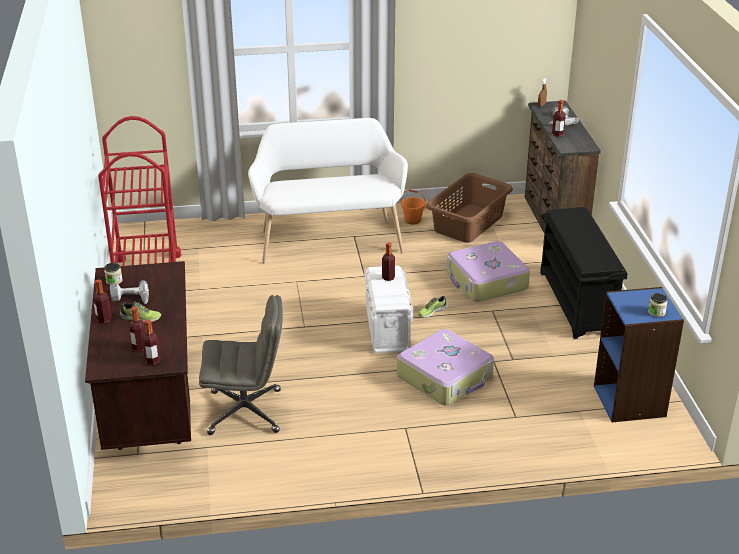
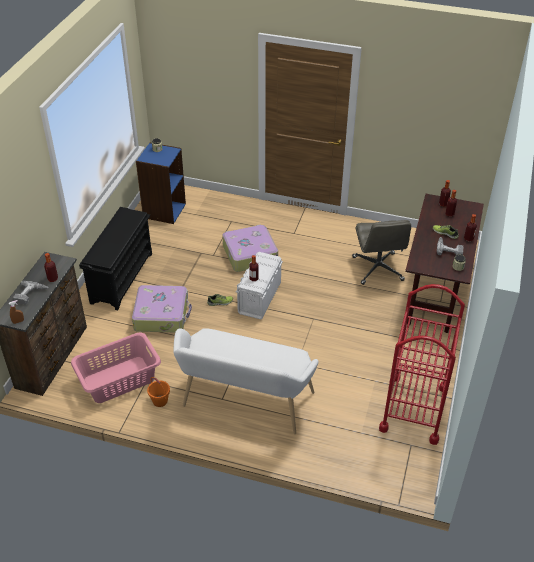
camera: 155 degrees left, 10 degrees up
grey office chair [199,295,283,435] -> grey office chair turned 120 degrees counterclockwise [352,220,411,285]
brown laundry basket [426,173,513,243] -> pink laundry basket [71,333,161,403]

